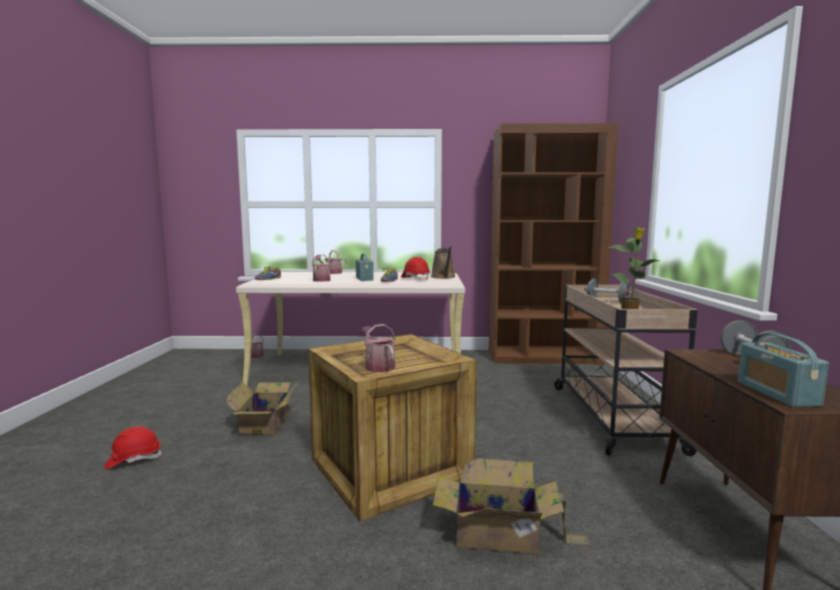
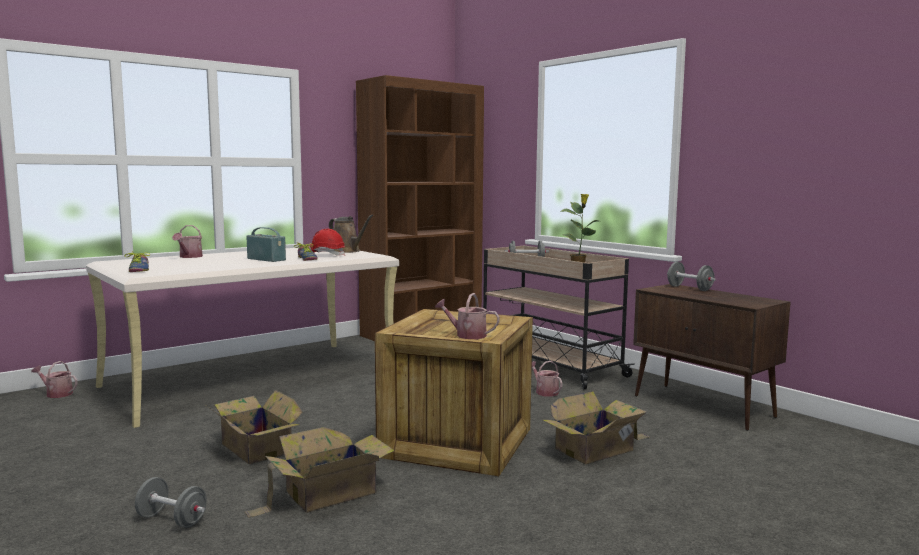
camera: 40 degrees left, 0 degrees up
red hard hat [104,426,162,469] -> grey dumbbell [135,477,207,528]
watering can [312,254,332,282] -> watering can moved to [532,361,563,397]
radio [738,333,829,407] -> none
none -> cardboard box [245,427,395,518]

